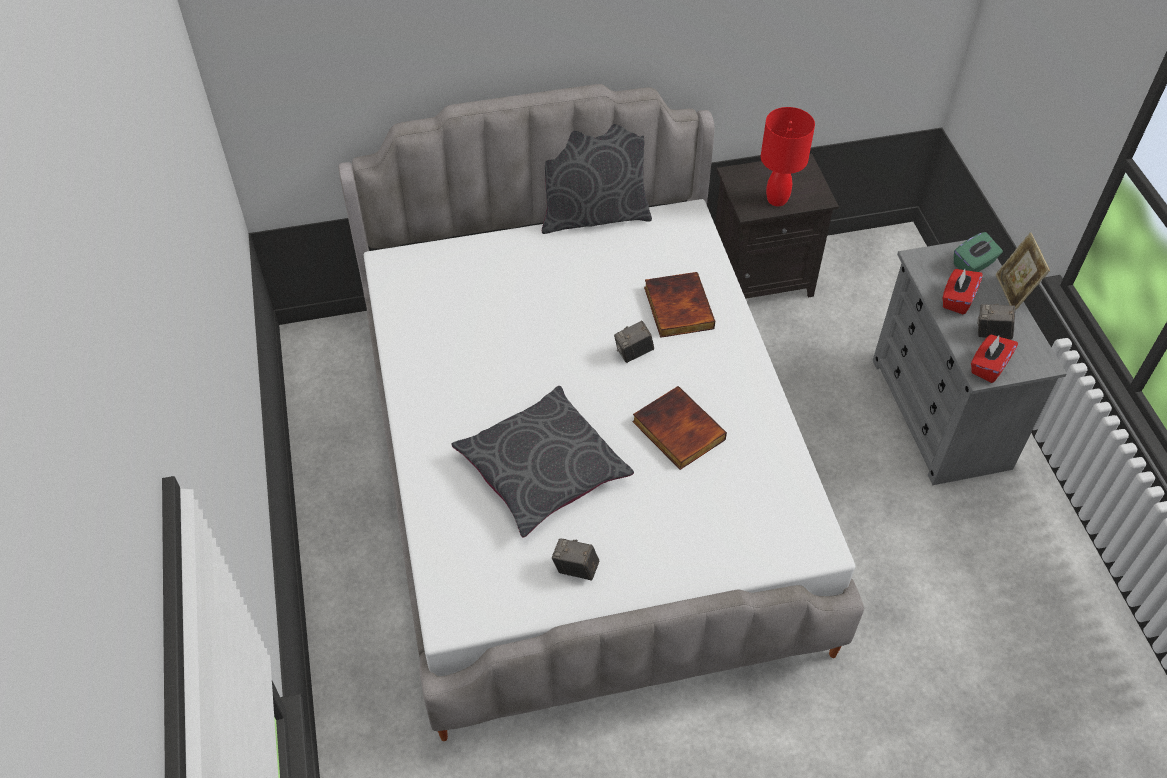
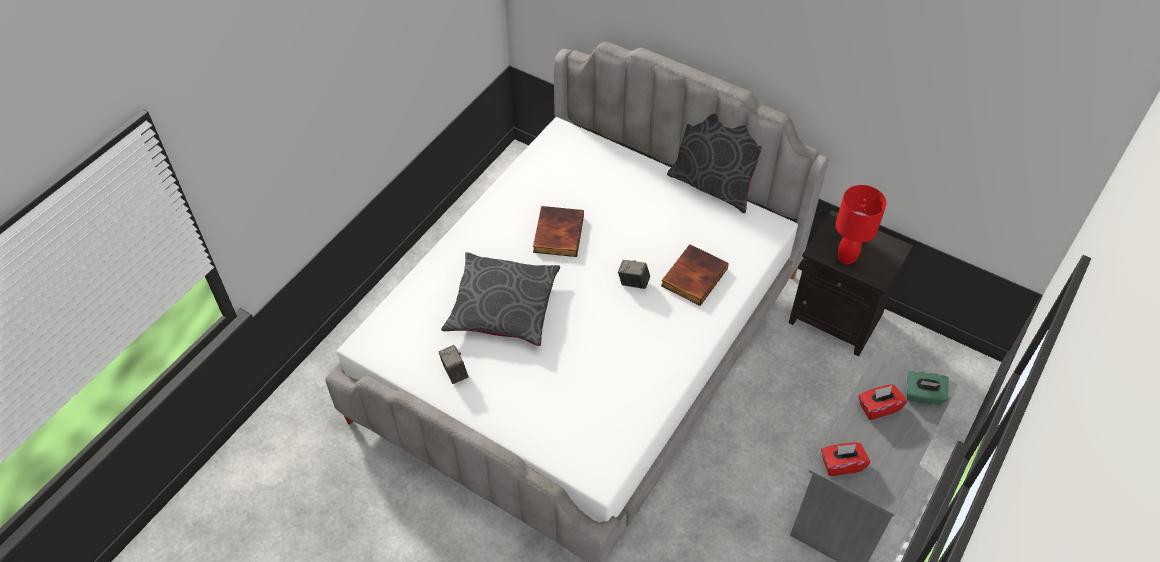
camera: 45 degrees right, 0 degrees up
book [632,386,727,470] -> book moved to [533,206,584,257]
camera [977,303,1015,340] -> none
picture frame [996,232,1050,311] -> none

